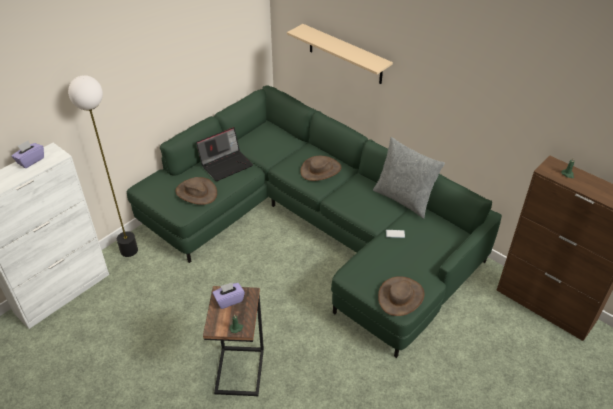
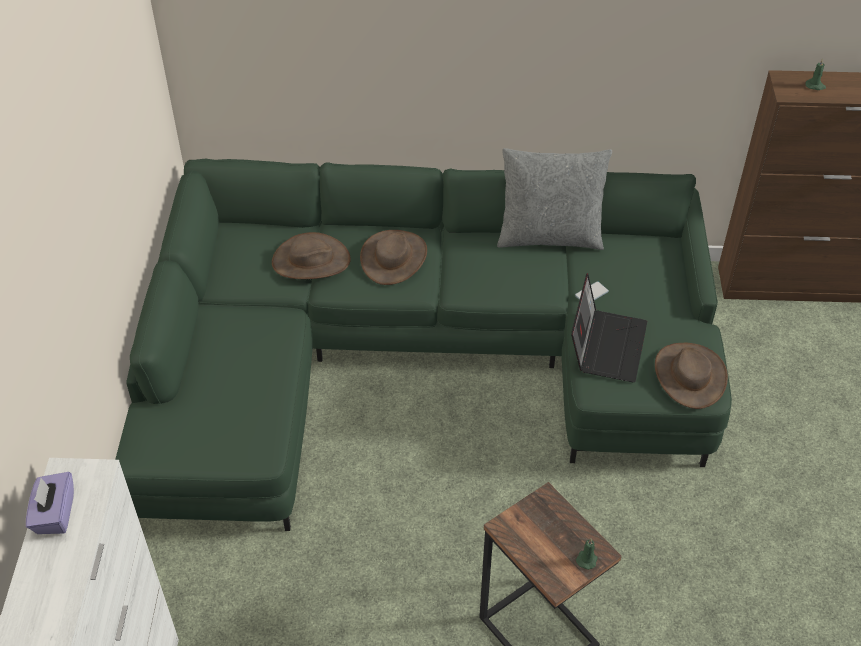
camera: 40 degrees left, 5 degrees up
floor lamp [68,75,138,257] -> none
brown hat [175,177,217,205] -> brown hat moved to [272,232,351,279]
laptop [196,127,253,181] -> laptop moved to [571,273,647,382]
purple tissue box [212,282,245,309] -> none
beige shelf [287,24,393,84] -> none

